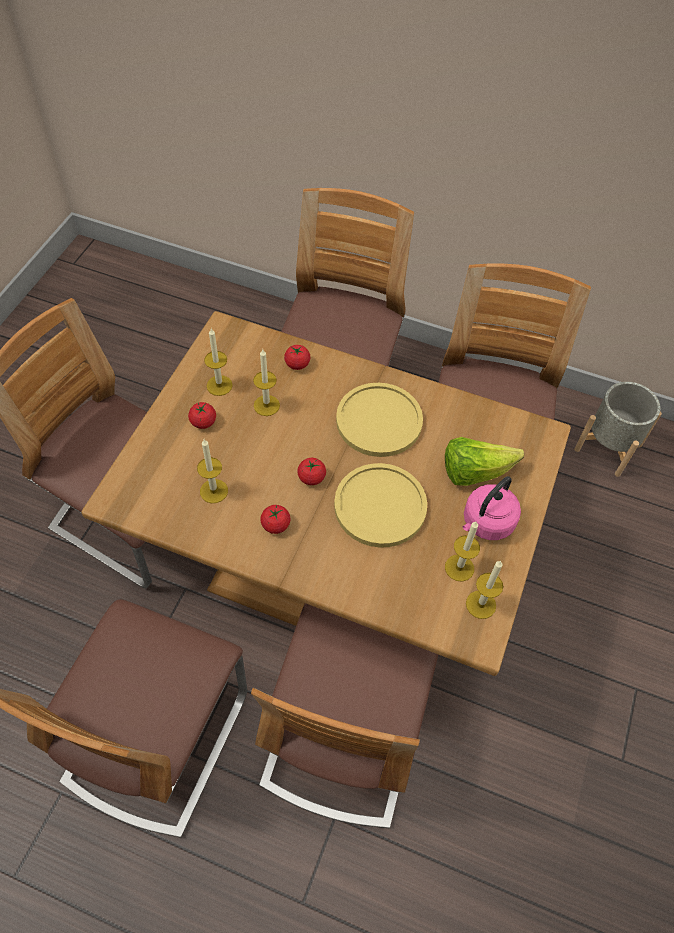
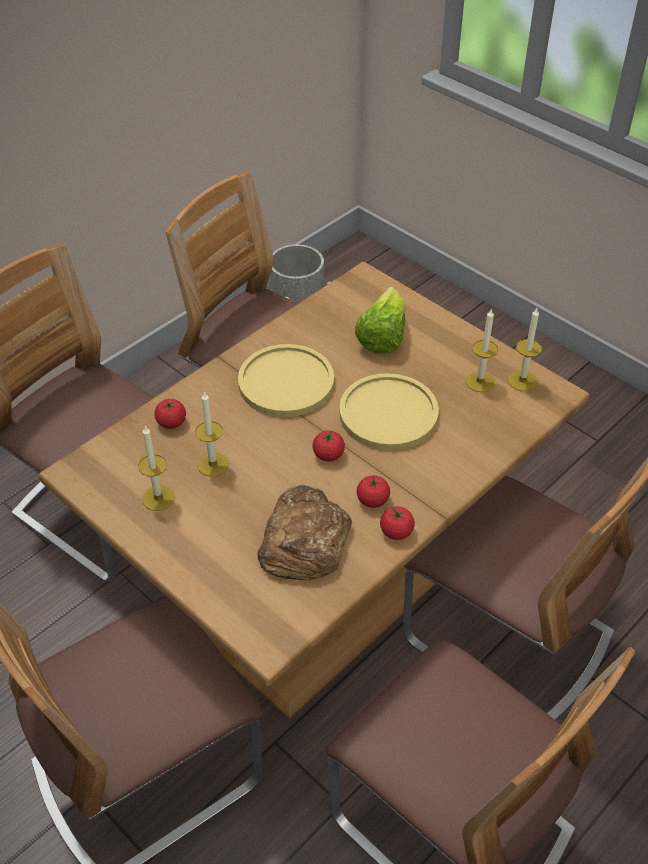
camera: 65 degrees left, 10 degrees down
tomato [188,402,216,429] -> tomato moved to [380,506,415,540]
candle [197,439,228,503] -> bread [258,485,352,580]
pink kettle [463,476,521,540] -> none

